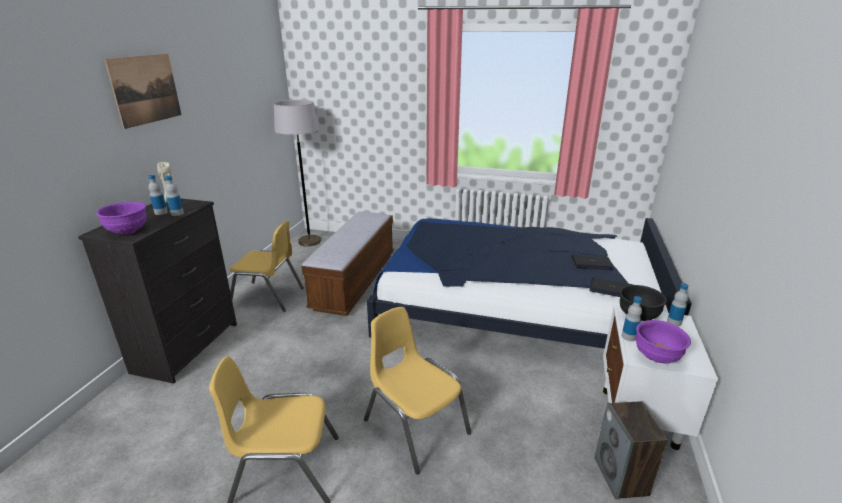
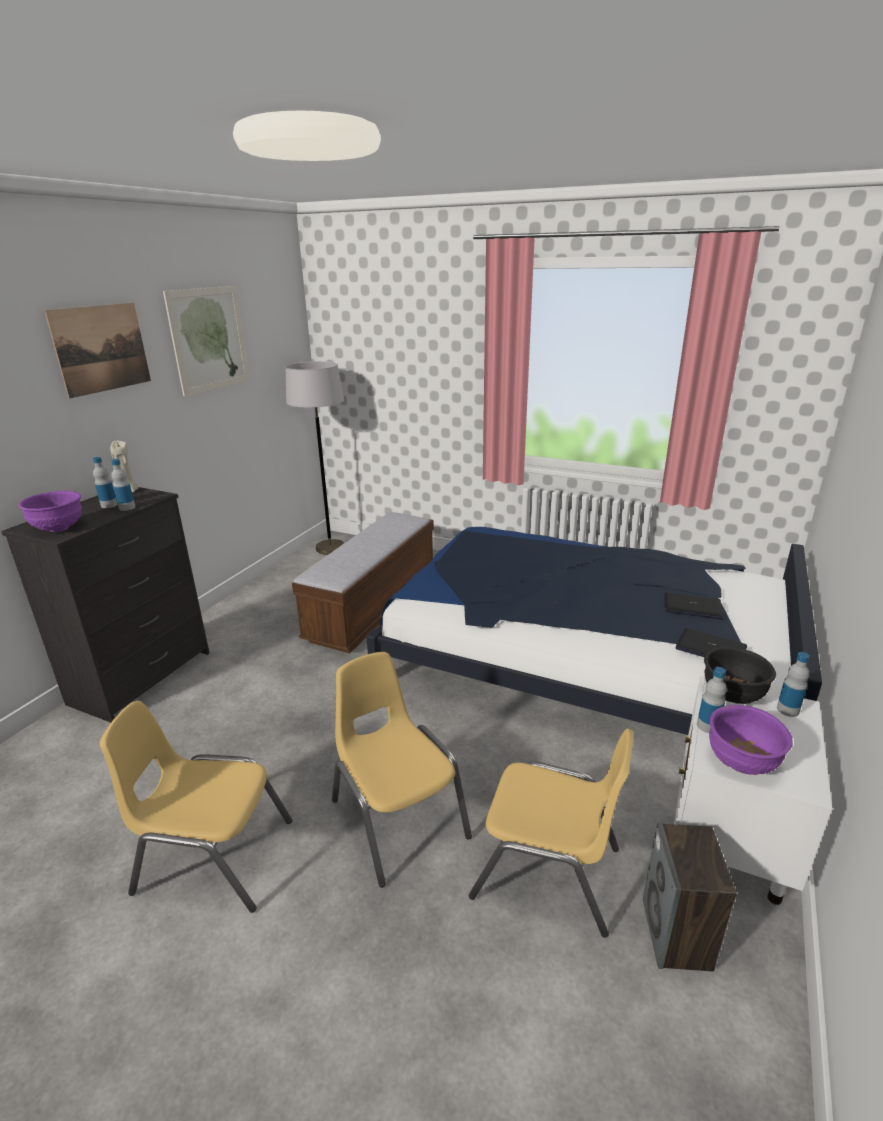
camera: 10 degrees right, 0 degrees up
yellow chair [230,221,304,312] -> yellow chair moved to [469,729,634,938]
none -> picture [163,286,250,397]

